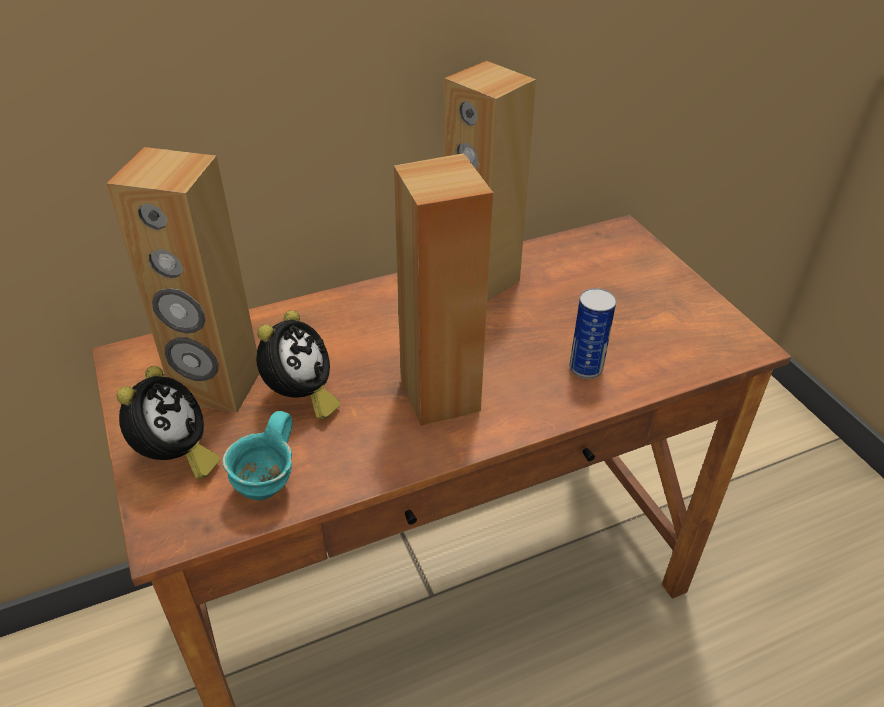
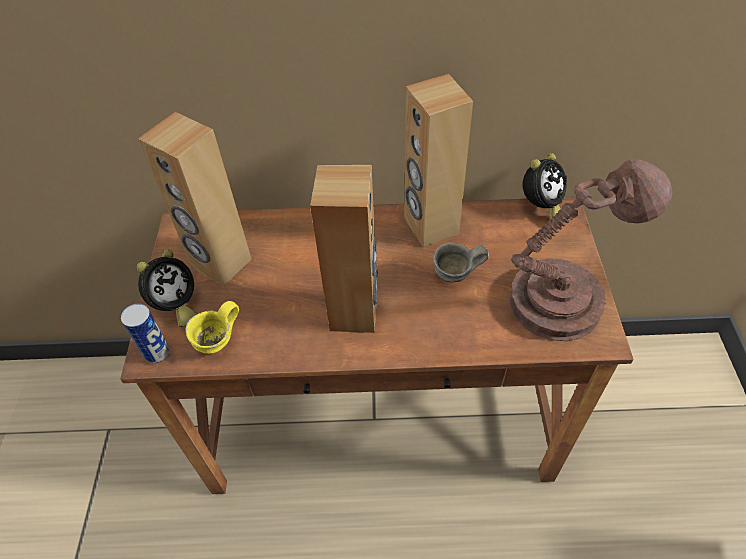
camera: 25 degrees right, 10 degrees up
turquoise mug [222,411,292,500] -> yellow mug [185,301,239,354]
alarm clock [256,310,340,420] -> alarm clock moved to [523,153,567,220]
can [570,288,616,379] -> can moved to [121,304,170,363]
none -> grey mug [434,243,489,282]
none -> brown table lamp [510,159,672,341]

